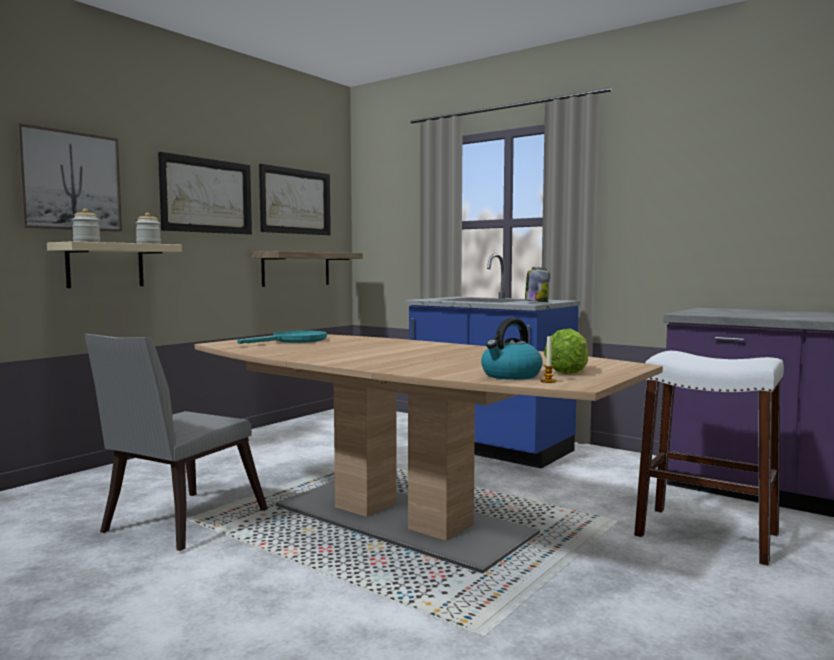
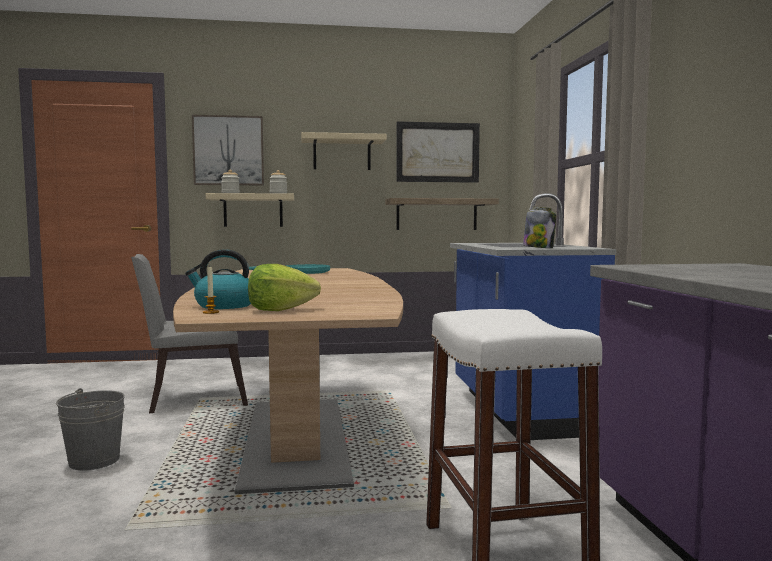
camera: 45 degrees right, 0 degrees up
picture [158,152,252,235] -> beige shelf [301,132,387,170]
none -> grey bucket [56,388,125,470]

